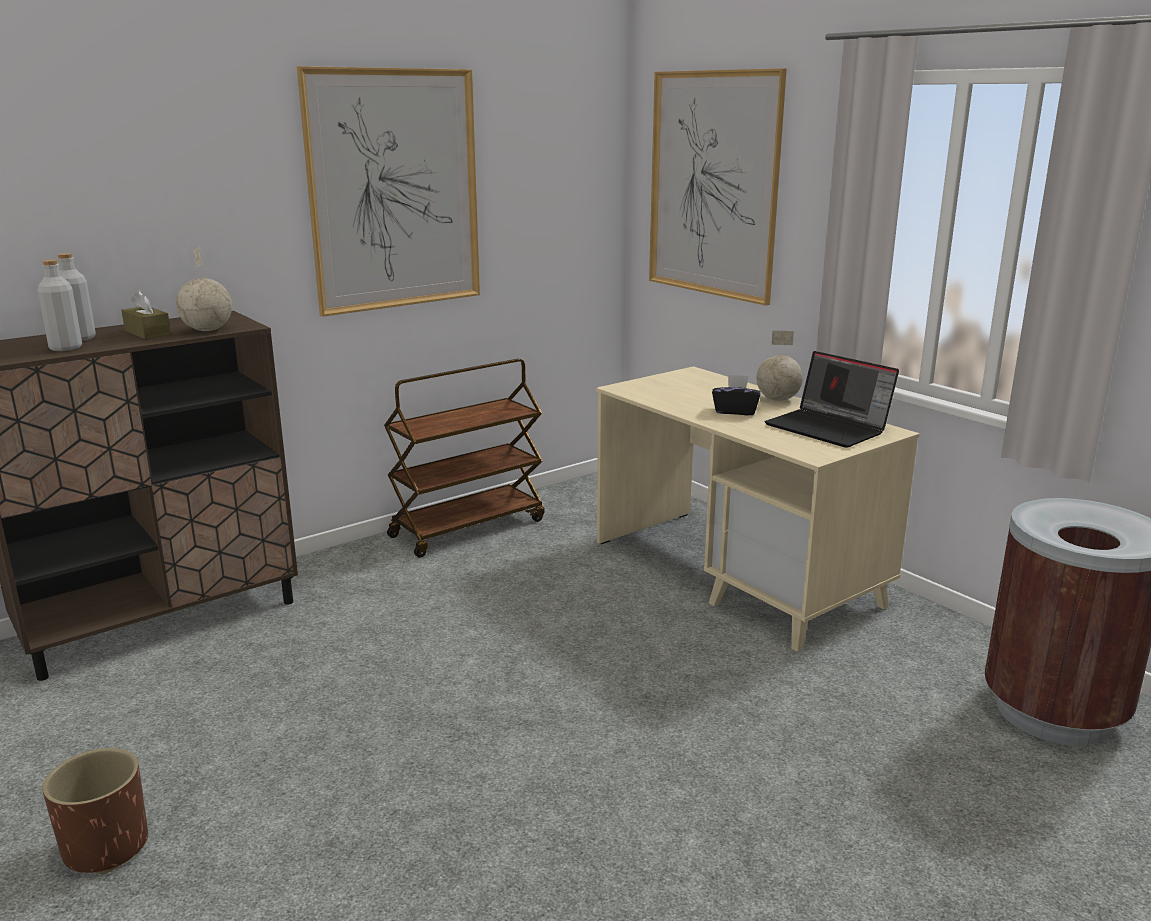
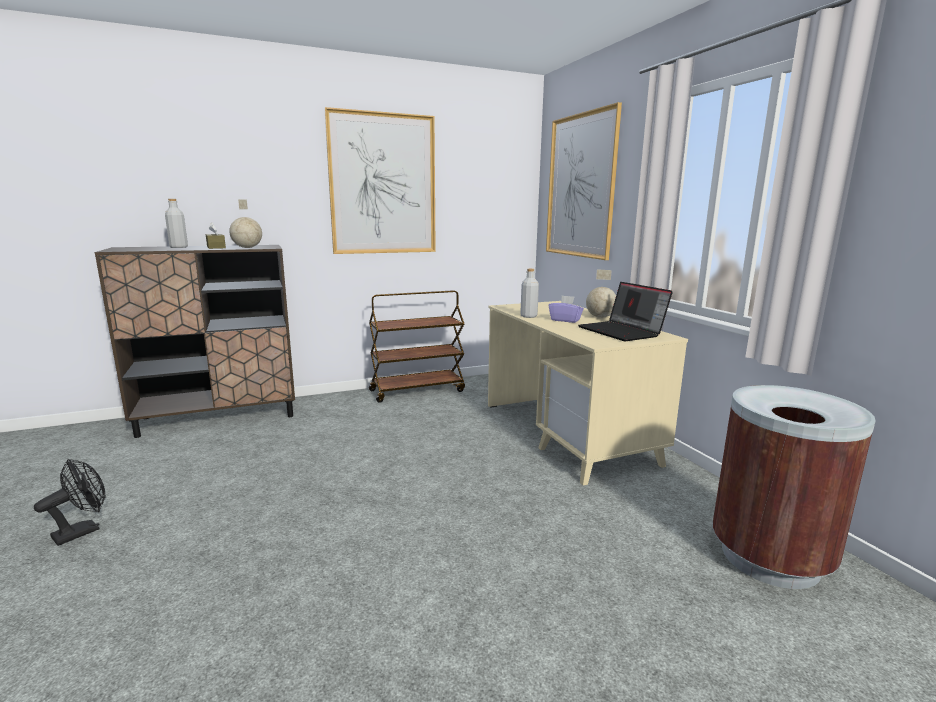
camera: 15 degrees right, 5 degrees down
grey bottle [38,260,82,351] -> grey bottle moved to [520,269,539,318]
brown planter [42,748,148,874] -> black fan [34,459,106,546]
black tissue box [712,374,761,415] -> purple tissue box [549,296,584,323]

